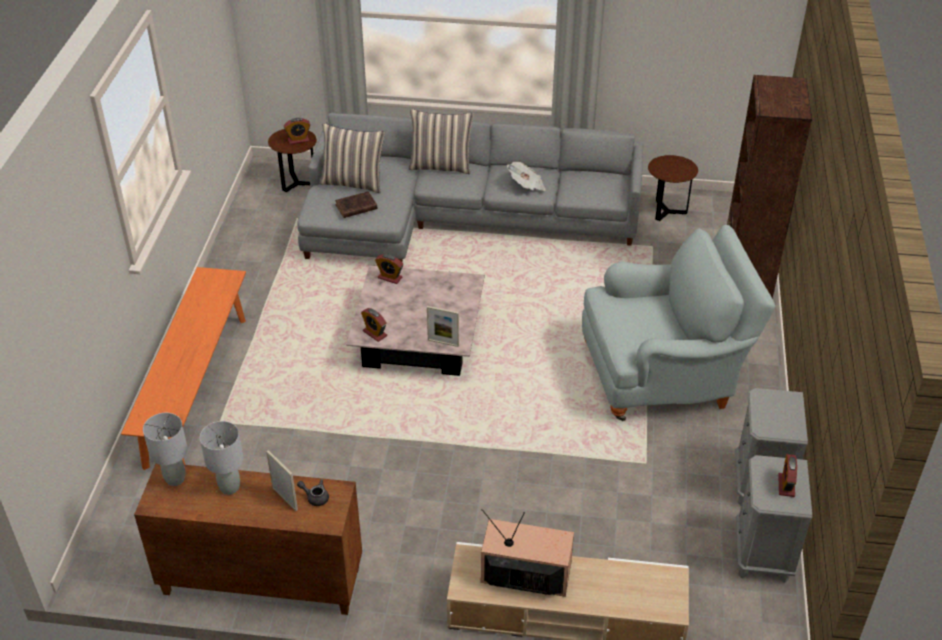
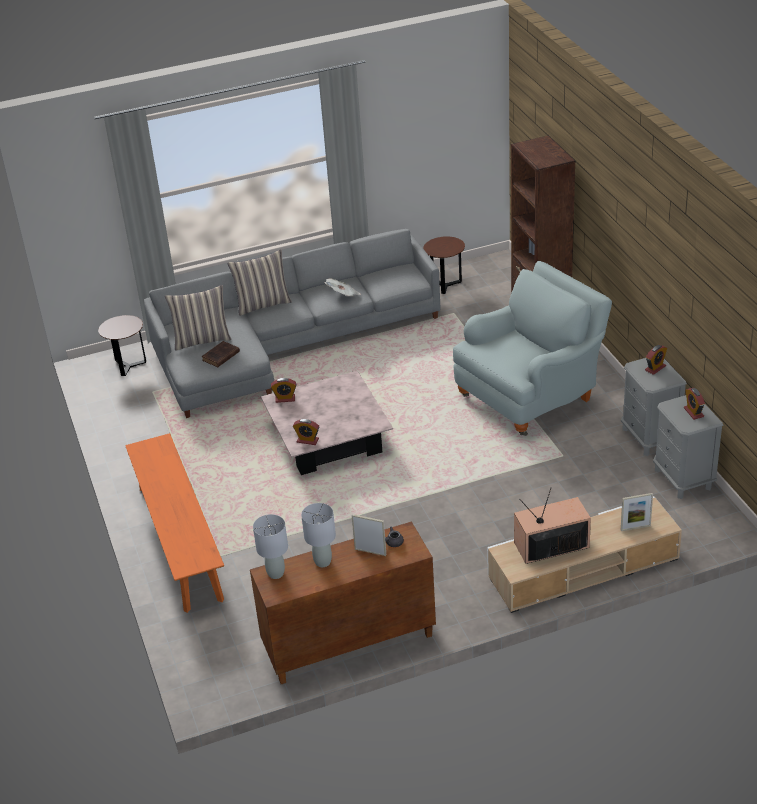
camera: 25 degrees left, 5 degrees down
alarm clock [284,118,310,145] -> alarm clock moved to [645,345,667,375]
picture frame [427,306,459,347] -> picture frame moved to [621,493,653,531]

